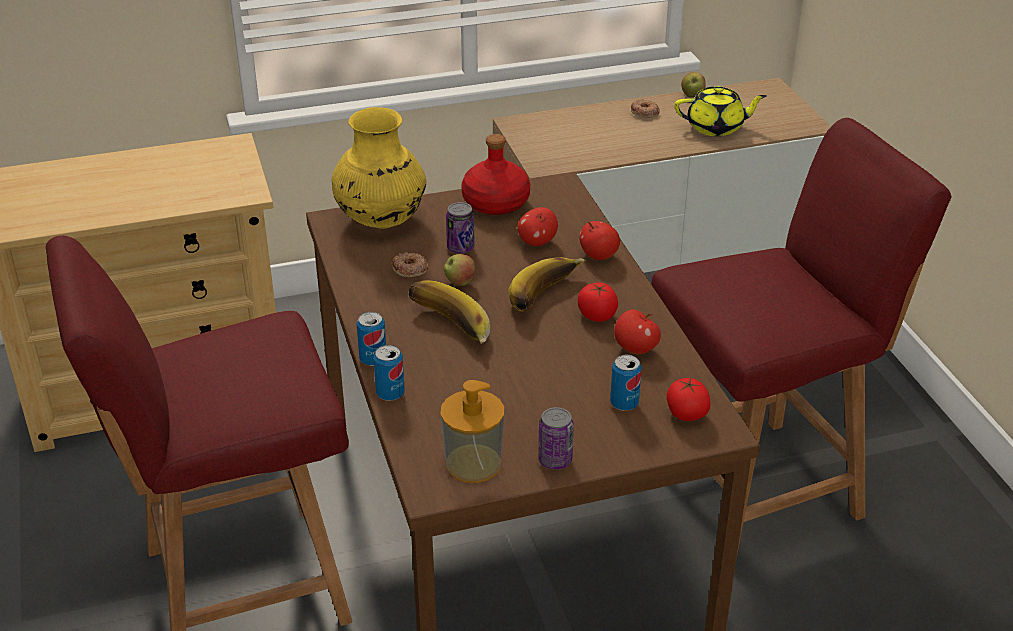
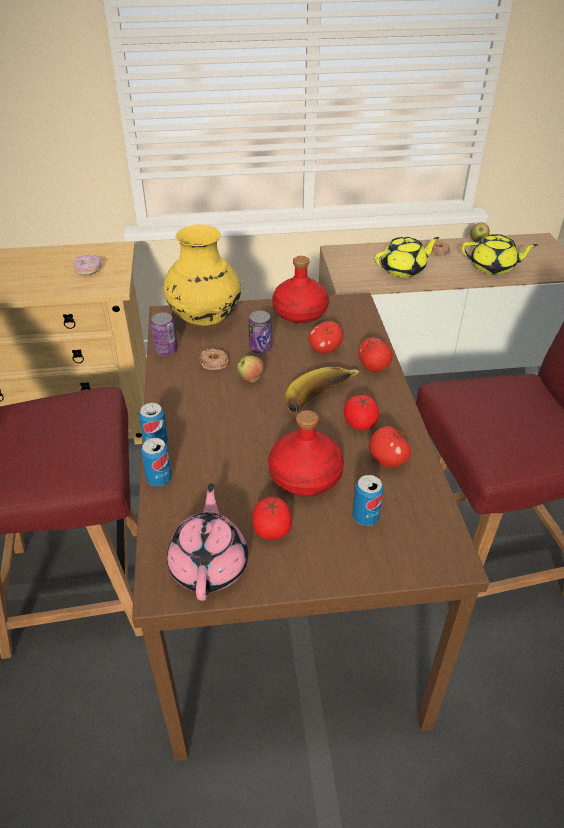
camera: 10 degrees right, 5 degrees up
banana [408,280,490,344] -> none
soap dispenser [440,380,504,483] -> pink teapot [167,483,248,601]
can [538,407,574,470] -> can moved to [151,312,178,356]
tomato [667,378,711,421] -> tomato moved to [252,497,292,539]
none -> donut [73,255,101,276]
none -> red bottle [268,410,344,497]
none -> yellow teapot [375,236,439,277]

